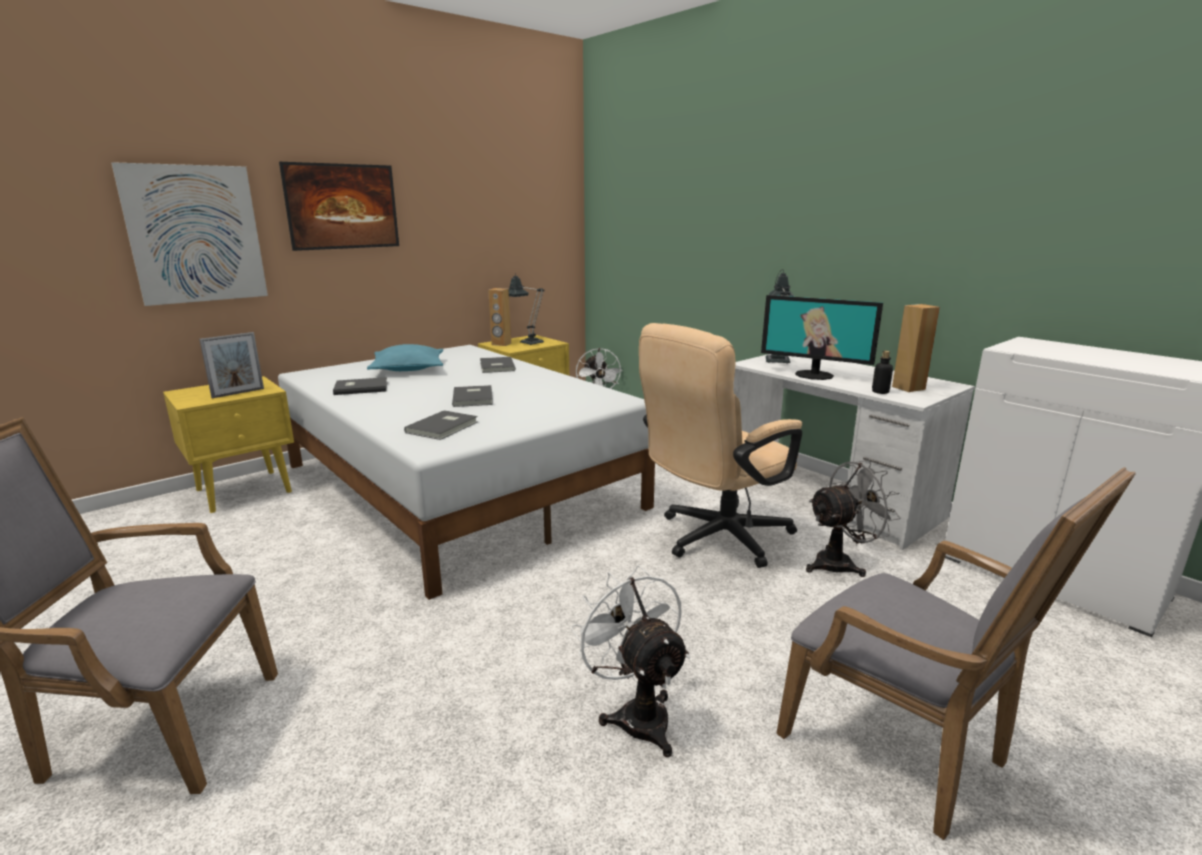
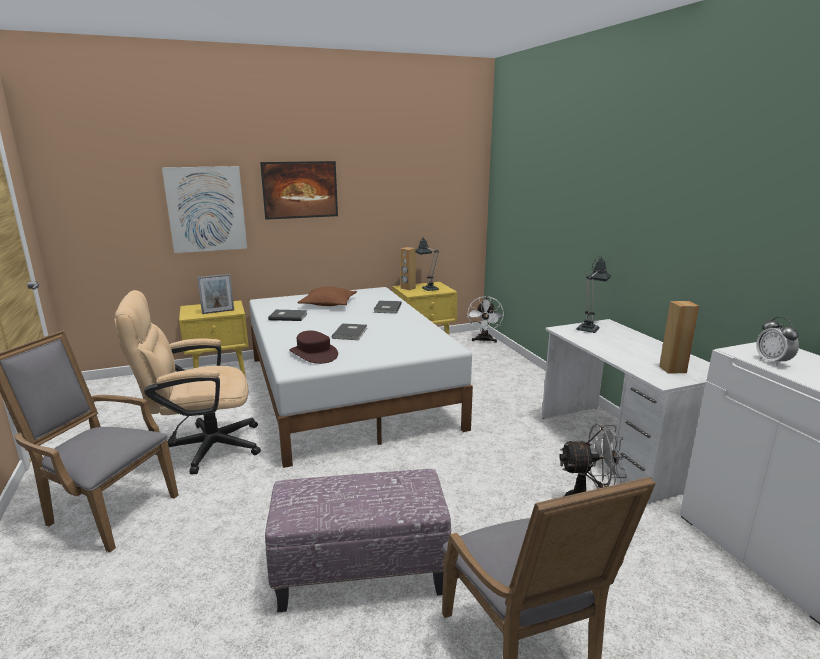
camera: 20 degrees right, 0 degrees up
turquoise pillow [367,344,443,371] -> brown pillow [298,287,357,306]
grey book [404,410,478,440] -> brown hat [289,330,338,364]
white fan [571,565,690,757] -> ottoman [265,469,451,612]
beige office chair [639,323,802,568] -> beige office chair moved to [114,290,261,474]
monitor [761,295,883,380] -> none
bottle [872,351,893,394] -> none
none -> alarm clock [756,317,799,366]

